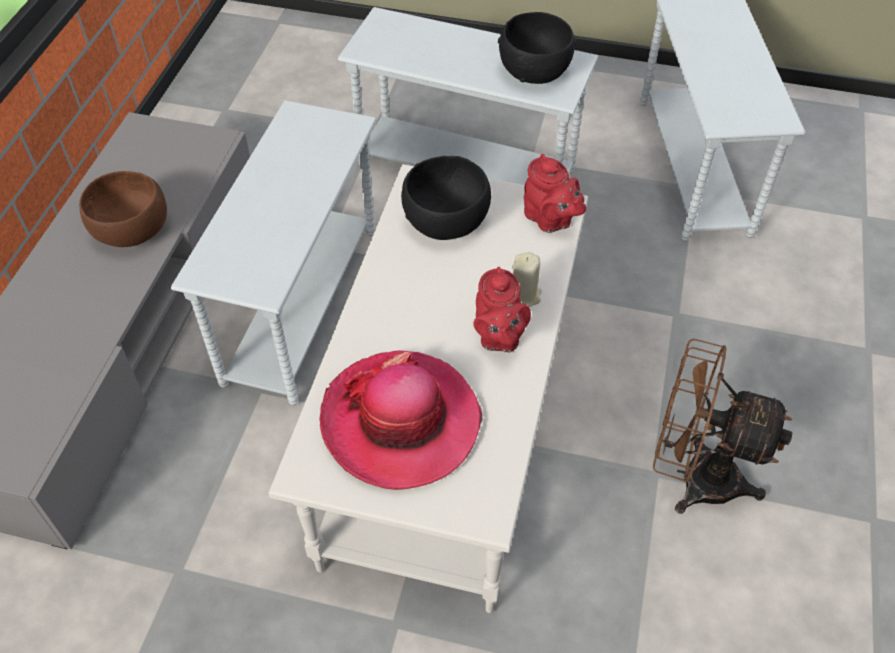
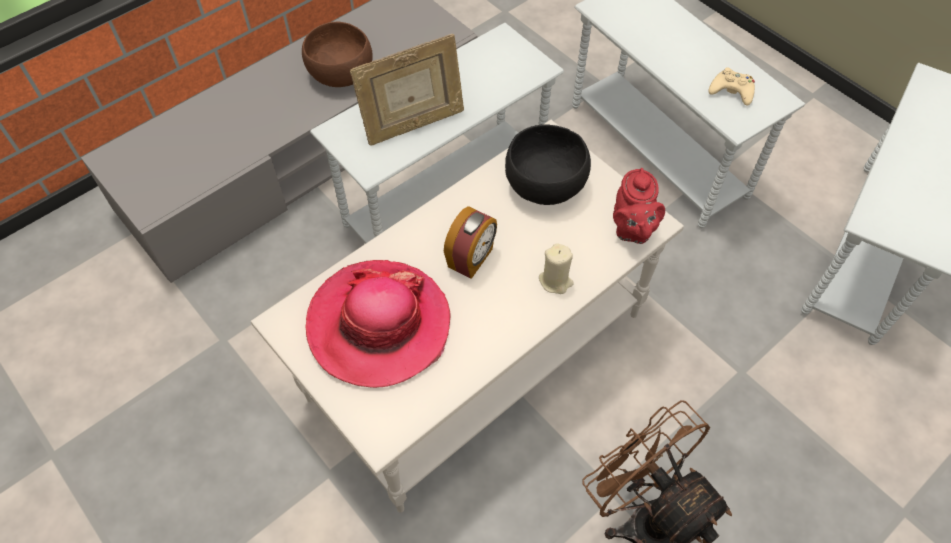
camera: 35 degrees right, 5 degrees up
red teapot [473,267,531,352] -> none
black bowl [498,12,575,84] -> beige game controller [708,67,755,106]
none -> picture frame [350,34,464,146]
none -> alarm clock [444,206,497,279]

